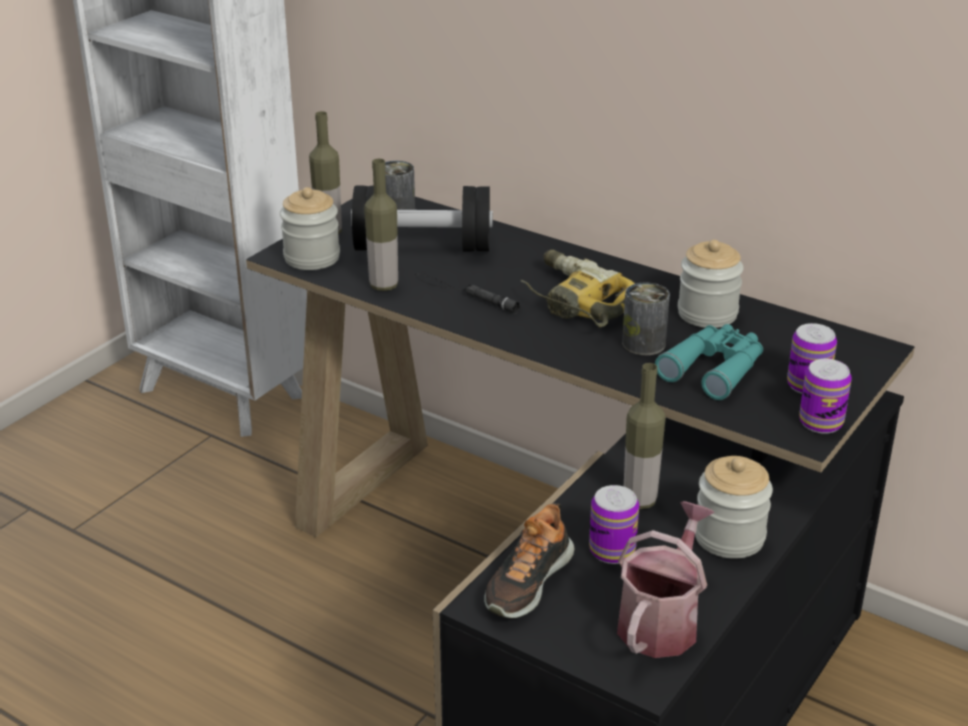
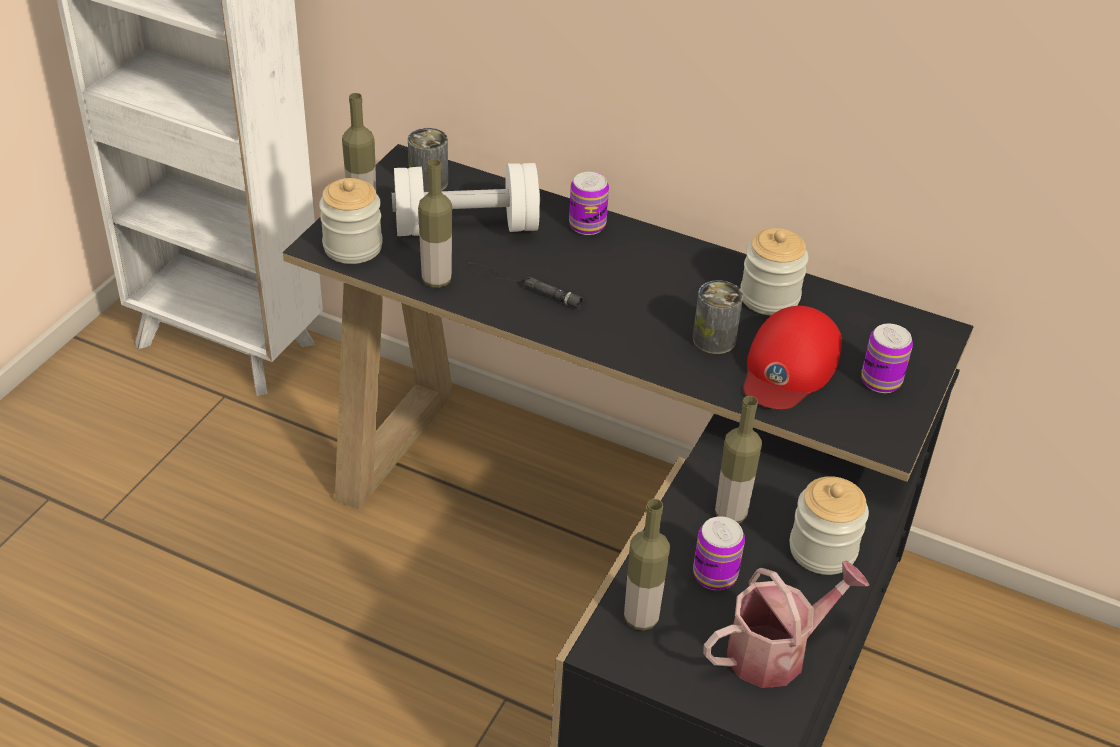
camera: 10 degrees left, 10 degrees up
black dumbbell [351,185,493,252] -> white dumbbell [391,163,540,236]
shoe [484,503,575,618] -> bottle [624,499,670,631]
power drill [521,250,635,328] -> none
watering can [617,501,715,658] -> watering can turned 45 degrees clockwise [703,561,869,688]
turquoise binoculars [655,324,763,400] -> red cap [743,306,842,409]
can [799,359,852,434] -> can moved to [569,172,609,235]

